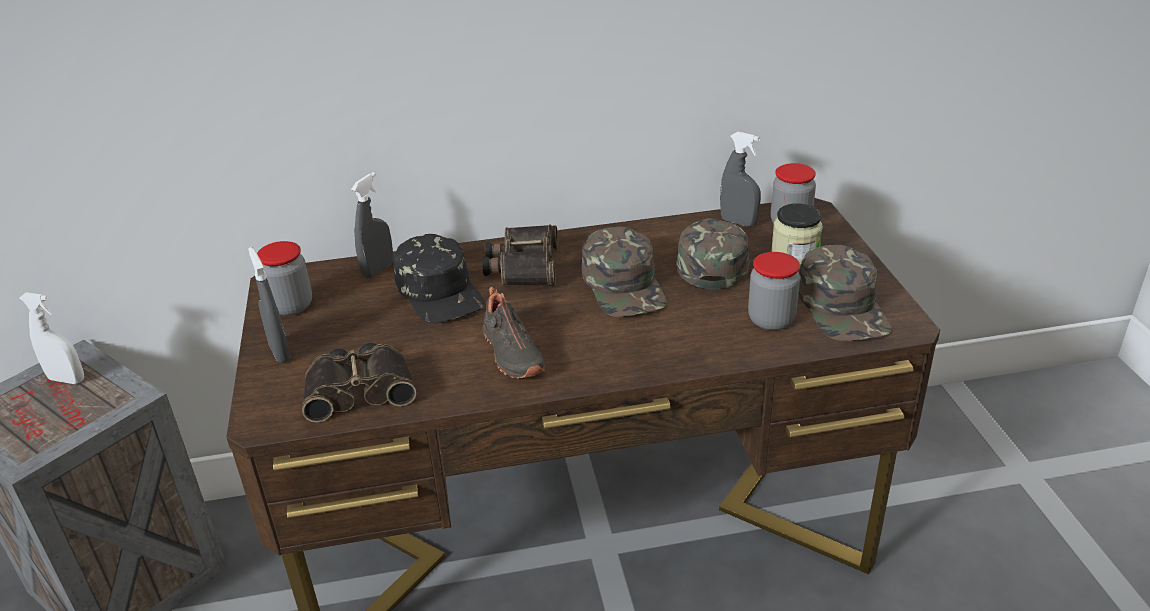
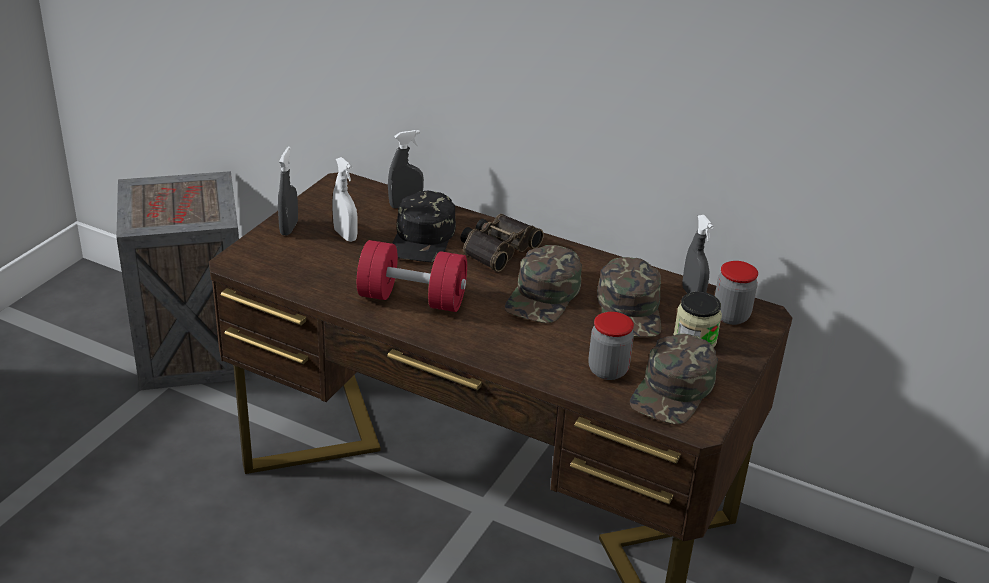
camera: 35 degrees right, 0 degrees up
white spray bottle [19,292,84,384] -> white spray bottle moved to [332,157,358,242]
jar [257,241,312,316] -> none
binoculars [302,343,417,423] -> none
black shoe [483,286,545,378] -> red dumbbell [357,240,467,312]
green cap [677,218,749,289] -> green cap turned 135 degrees clockwise [597,257,661,337]

